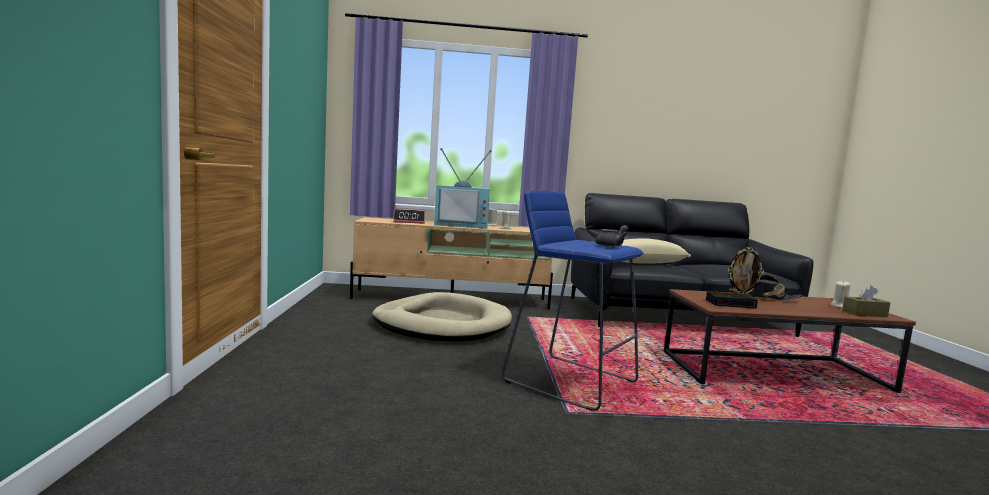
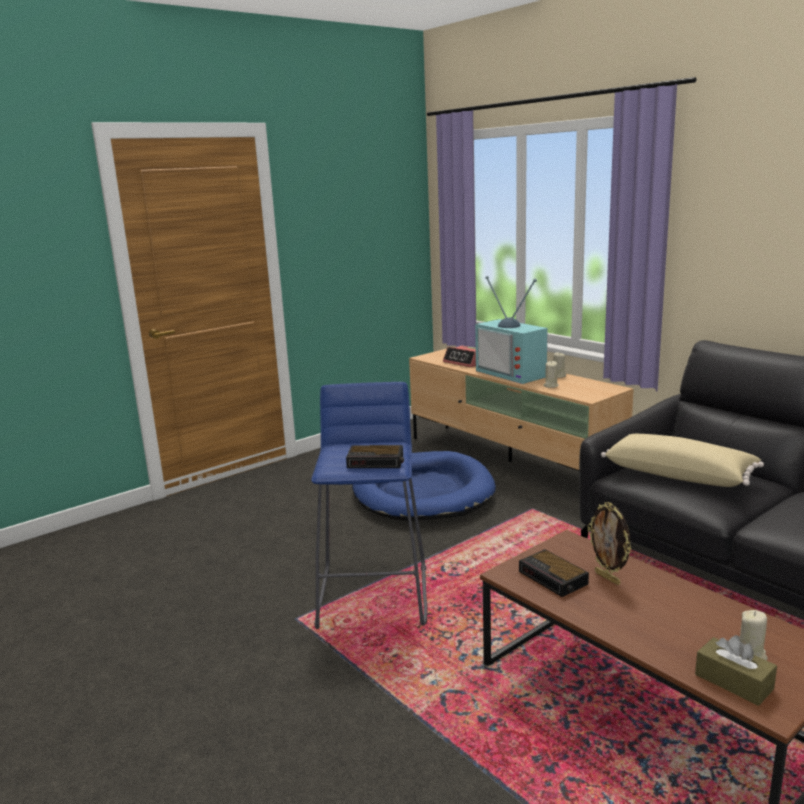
camera: 55 degrees right, 10 degrees up
beige dog bed [372,292,512,341] -> blue dog bed [352,451,496,522]
grey teapot [595,225,629,247] -> alarm clock [346,445,404,468]
black hat [729,274,803,301] -> none

